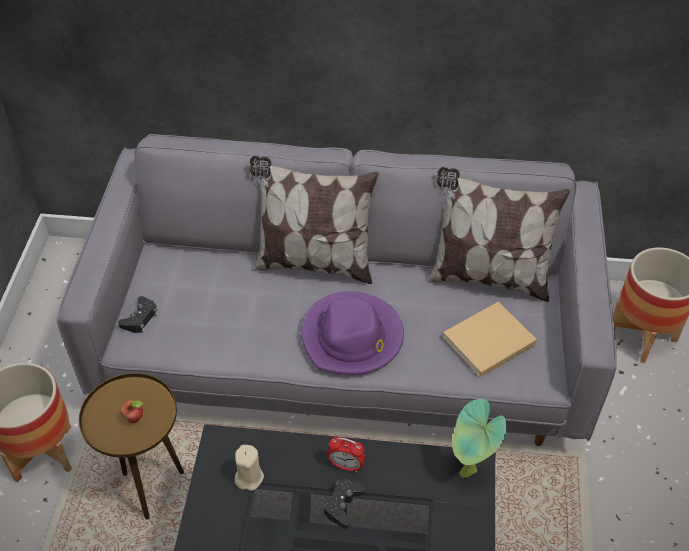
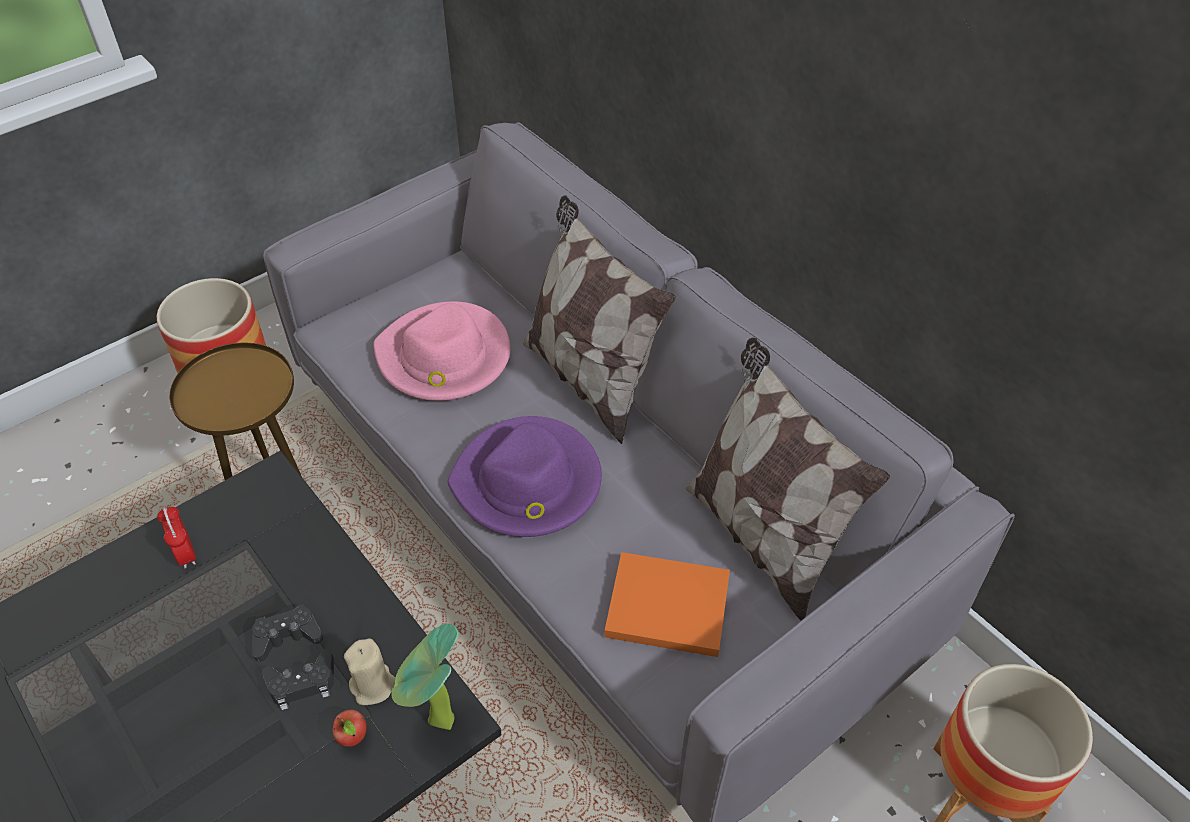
camera: 45 degrees right, 0 degrees up
black game controller [118,296,159,333] -> black game controller moved to [262,649,334,710]
apple [120,400,143,423] -> apple moved to [332,710,367,747]
beige candle [235,445,264,491] -> beige candle moved to [344,638,395,705]
alarm clock [327,437,365,472] -> alarm clock moved to [157,506,196,569]
beige book [443,301,537,377] -> orange book [604,552,730,657]
none -> pink hat [373,301,511,401]

